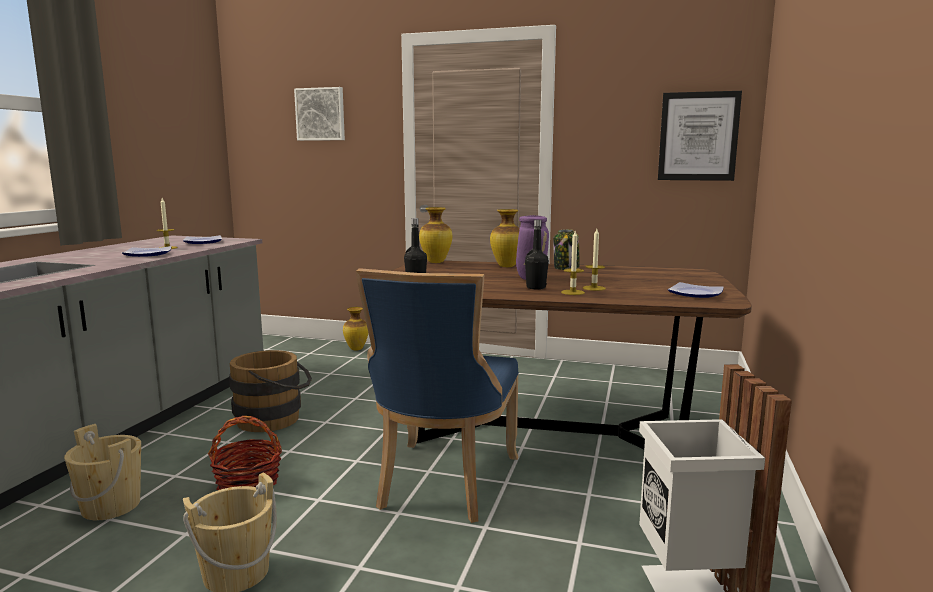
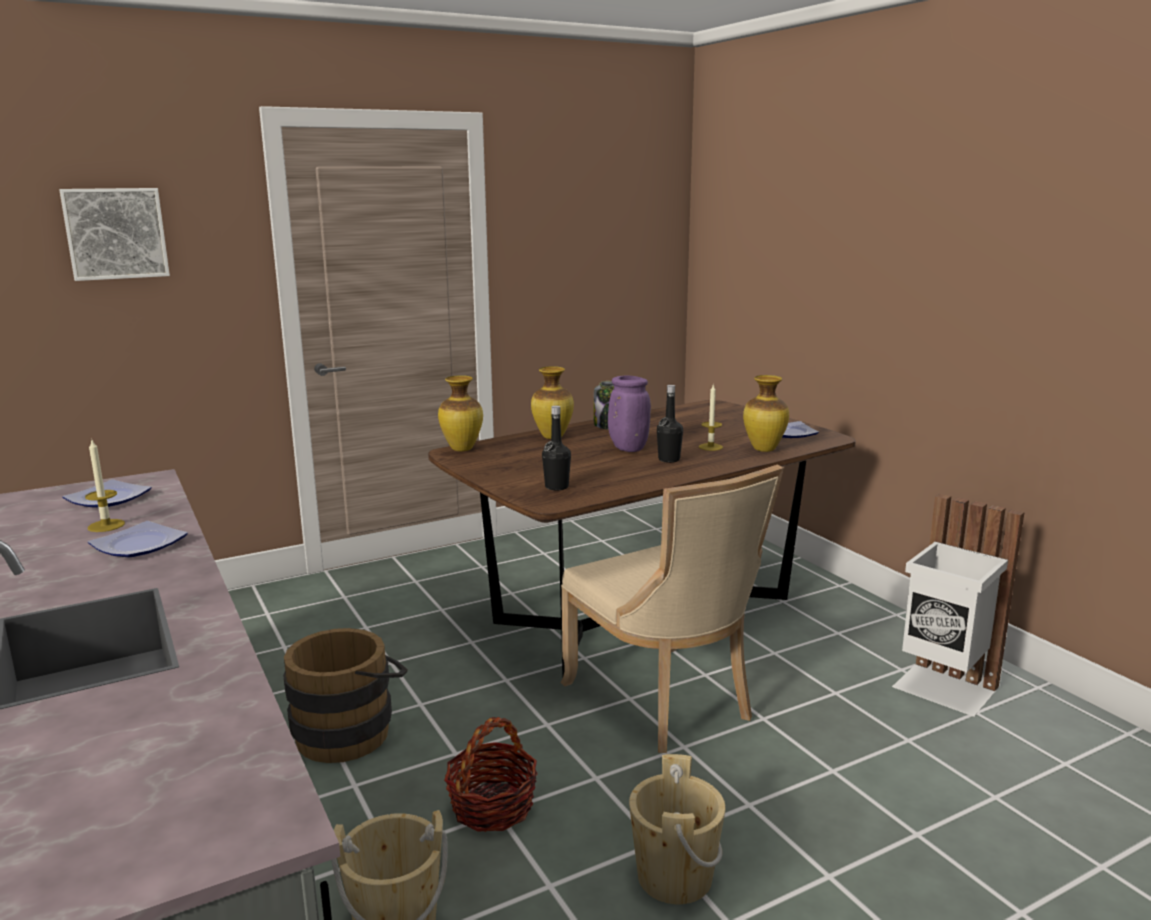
camera: 45 degrees left, 5 degrees up
vase [343,307,368,351] -> vase moved to [743,375,789,452]
blue chair [356,269,519,523] -> beige chair [561,464,784,753]
candle [561,231,585,295] -> none
picture [658,91,742,181] -> none

